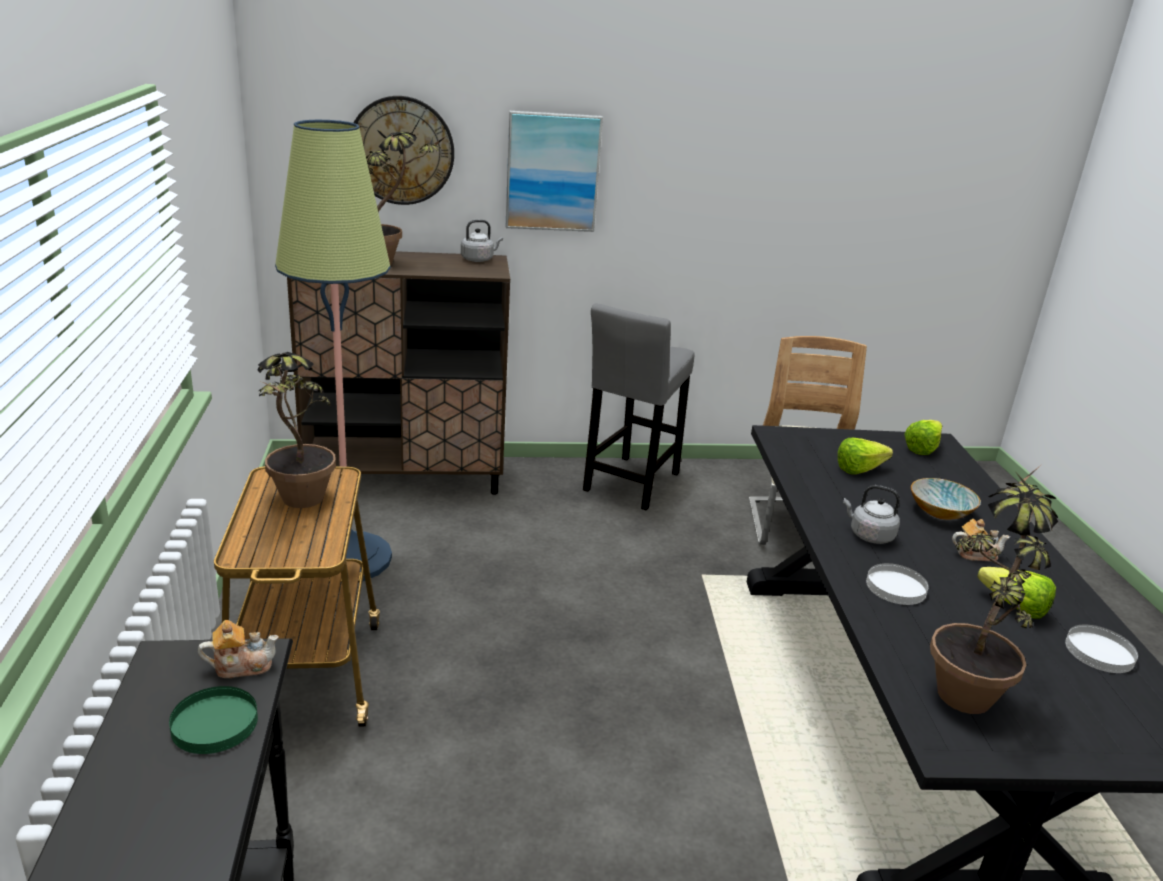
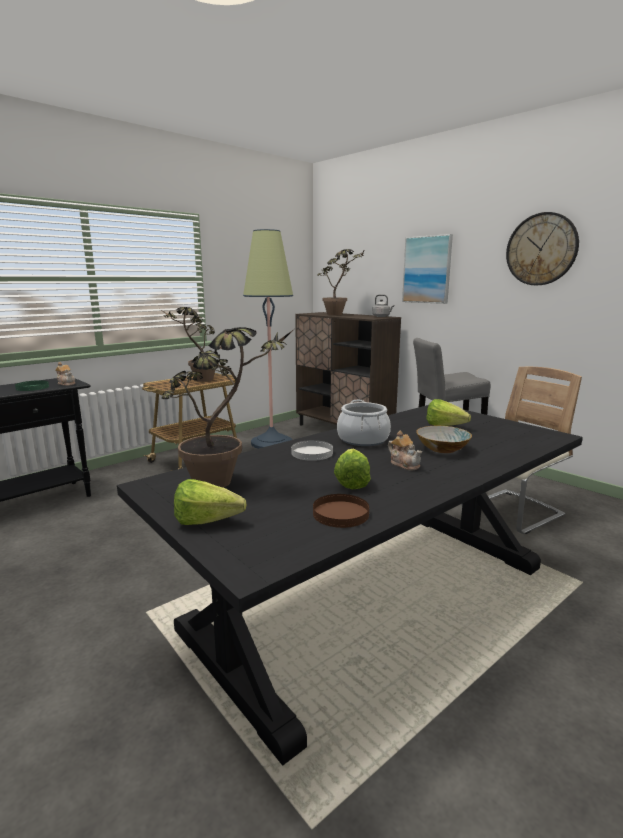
camera: 55 degrees right, 10 degrees down
wall clock [354,96,454,205] -> wall clock moved to [506,212,579,285]
grey kettle [843,485,900,544] -> cooking pot [337,400,391,446]
lettuce [904,420,942,455] -> lettuce moved to [174,479,247,525]
white plate [1065,625,1138,673] -> brown plate [313,494,369,528]

